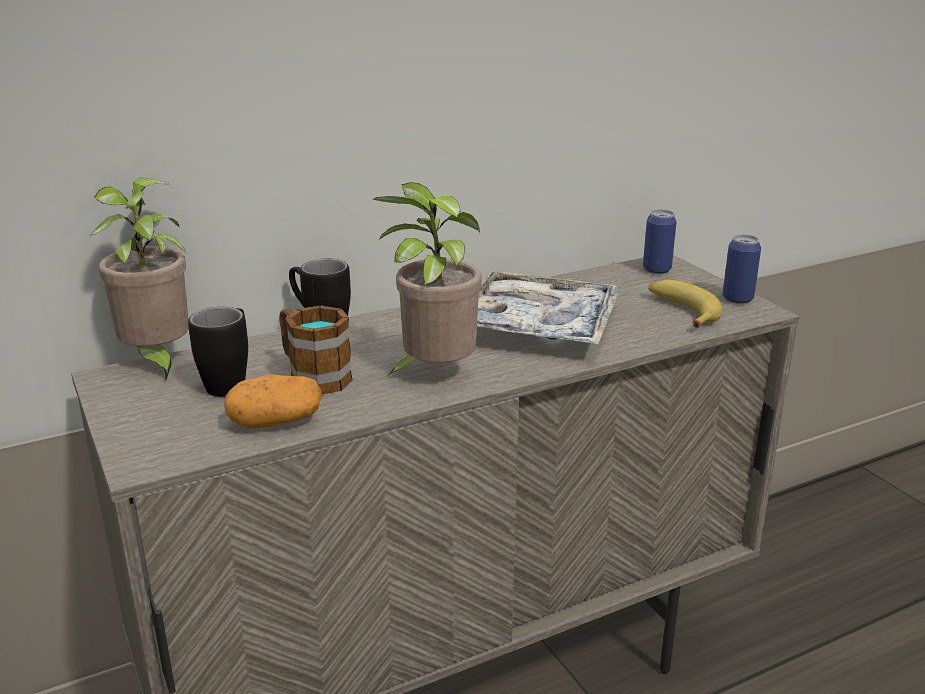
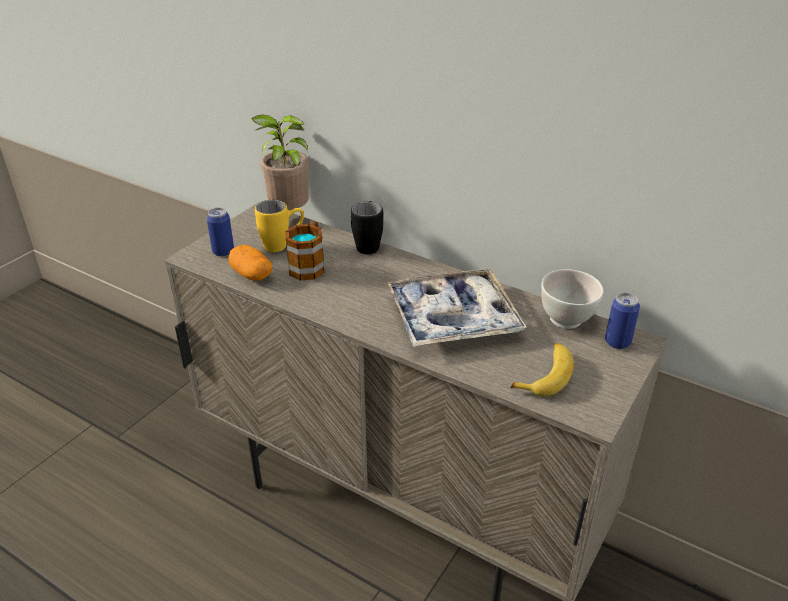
camera: 60 degrees right, 10 degrees up
black mug [188,307,248,397] -> yellow mug [255,200,304,252]
potted plant [372,182,482,377] -> none
can [723,234,761,304] -> can moved to [207,207,234,257]
none -> white bowl [541,269,603,329]

